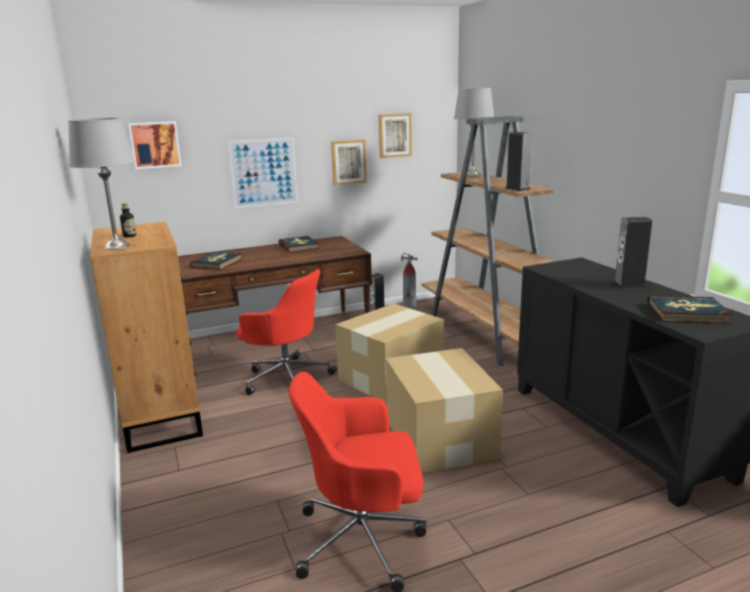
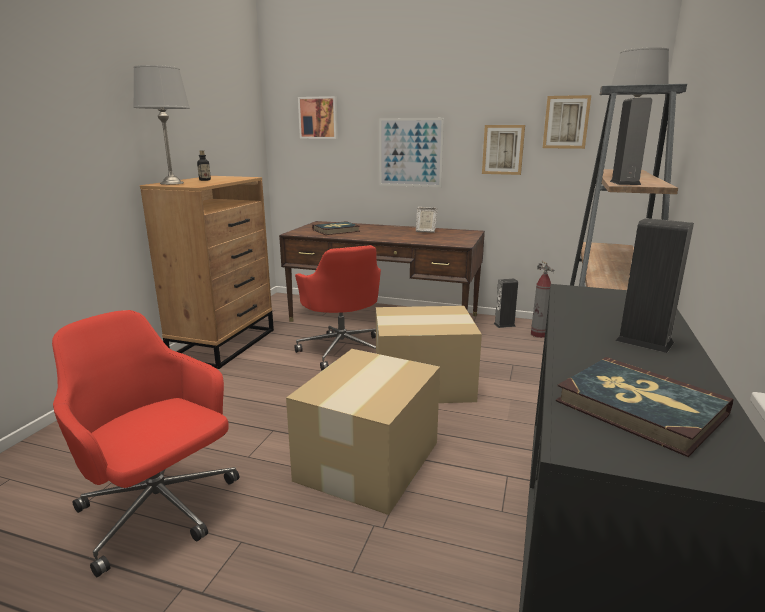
camera: 40 degrees right, 0 degrees up
book [278,236,319,253] -> picture frame [416,207,438,233]

